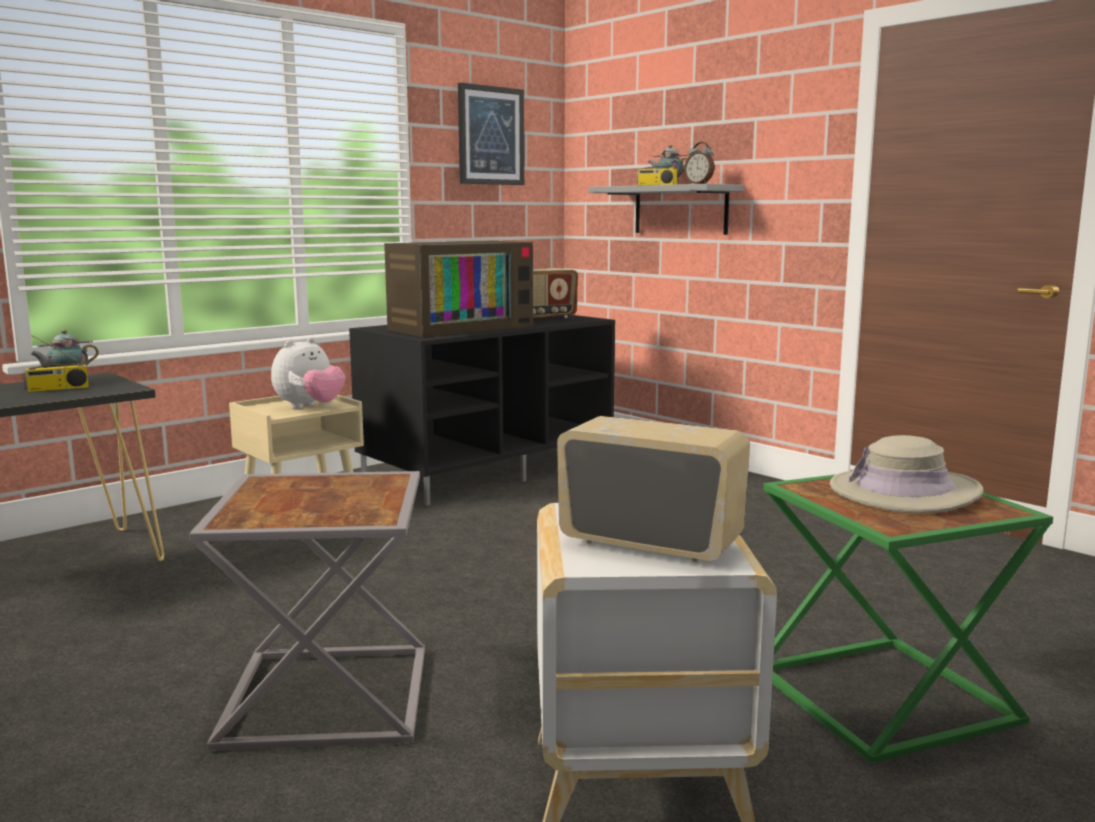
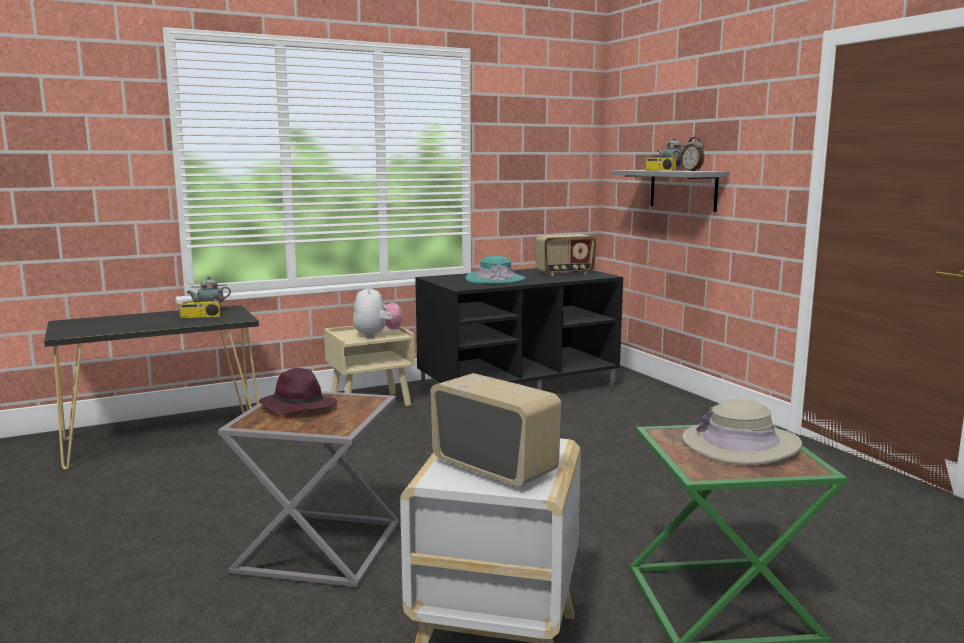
camera: 15 degrees right, 0 degrees up
plush toy [271,338,346,409] -> plush toy turned 60 degrees counterclockwise [353,285,402,338]
television [384,241,533,337] -> turquoise hat [466,256,526,284]
picture [458,83,524,185] -> none
none -> purple hat [259,368,337,415]

